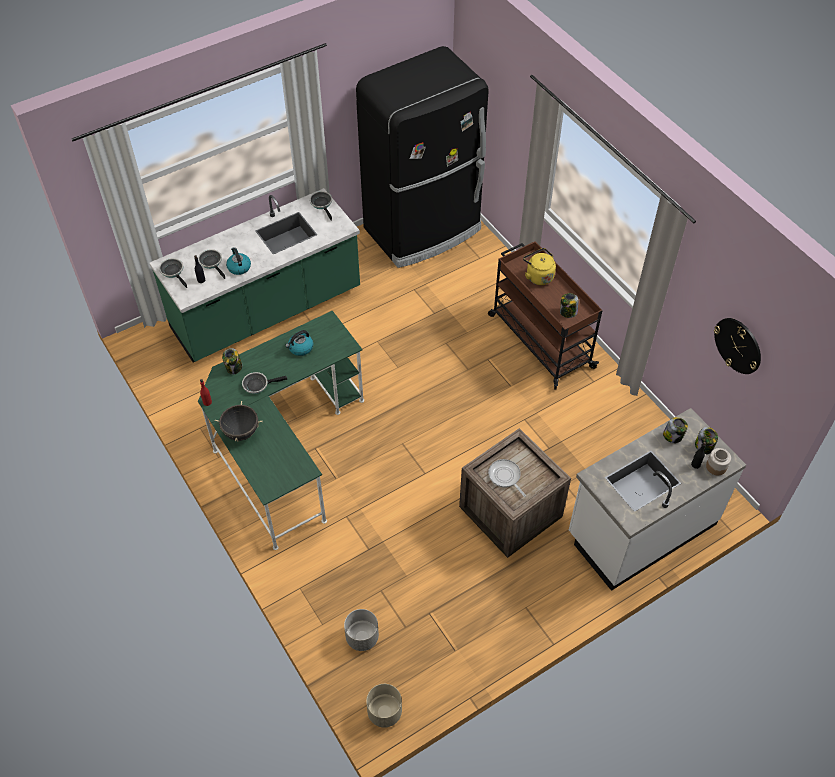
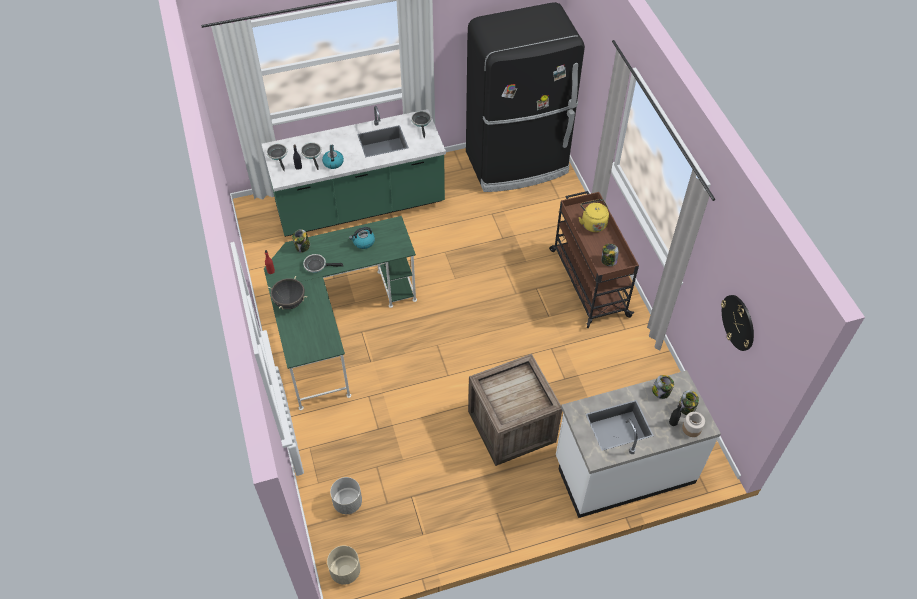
camera: 15 degrees right, 0 degrees up
frying pan [488,459,526,497] -> none

